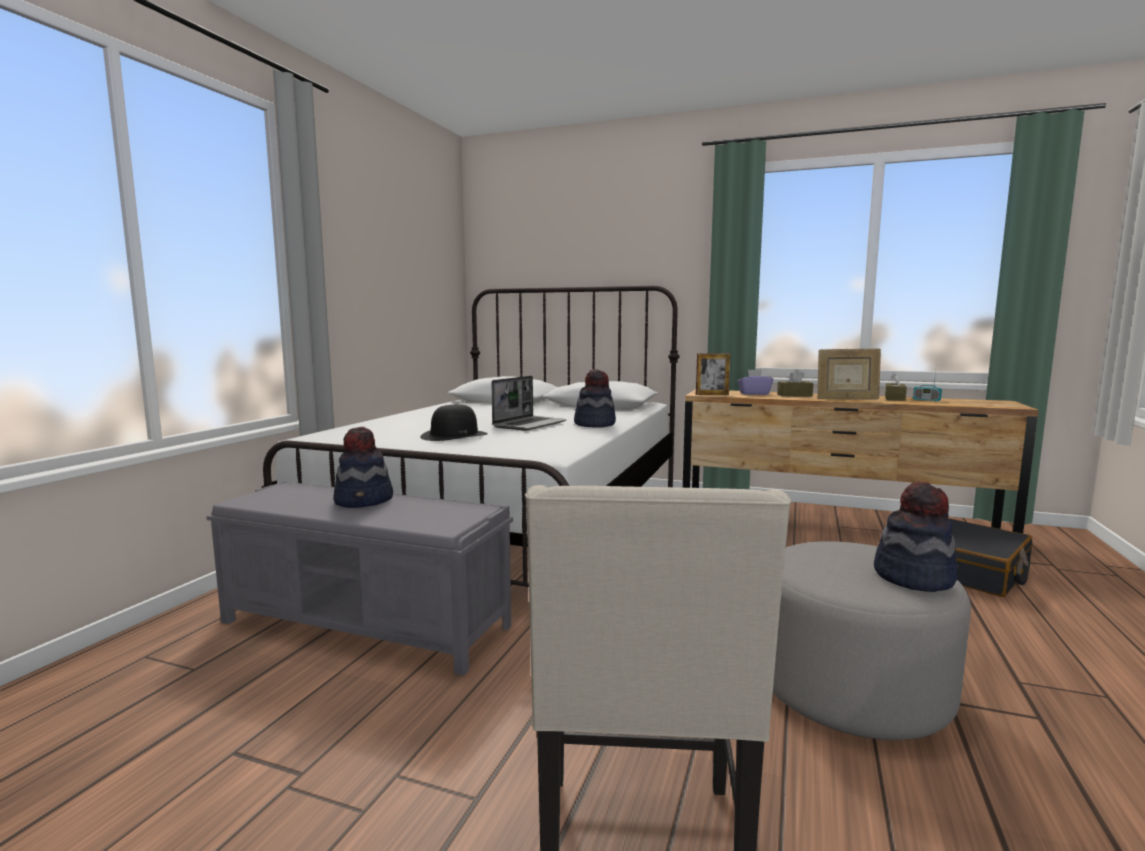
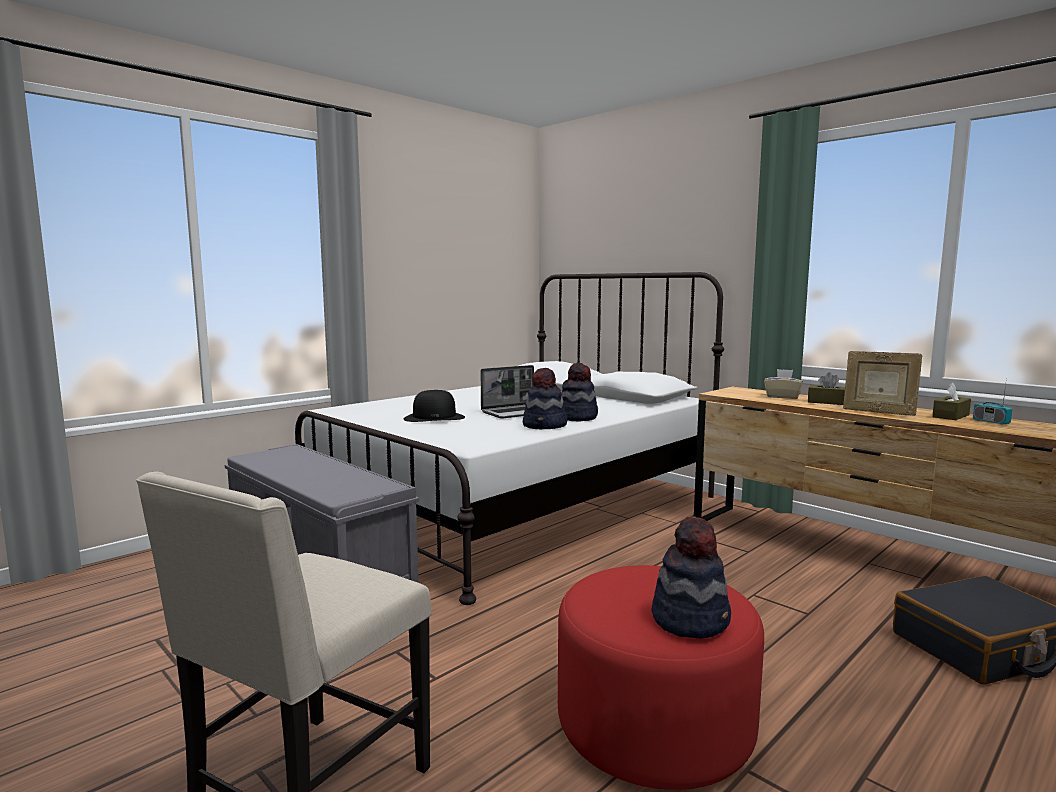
camera: 25 degrees right, 0 degrees up
hat [333,427,393,508] -> hat moved to [523,368,567,429]
picture frame [696,354,731,395] -> none
purple tissue box [737,370,773,395] -> beige tissue box [764,369,803,399]
grey ottoman [773,541,971,740] -> red ottoman [558,565,764,790]

